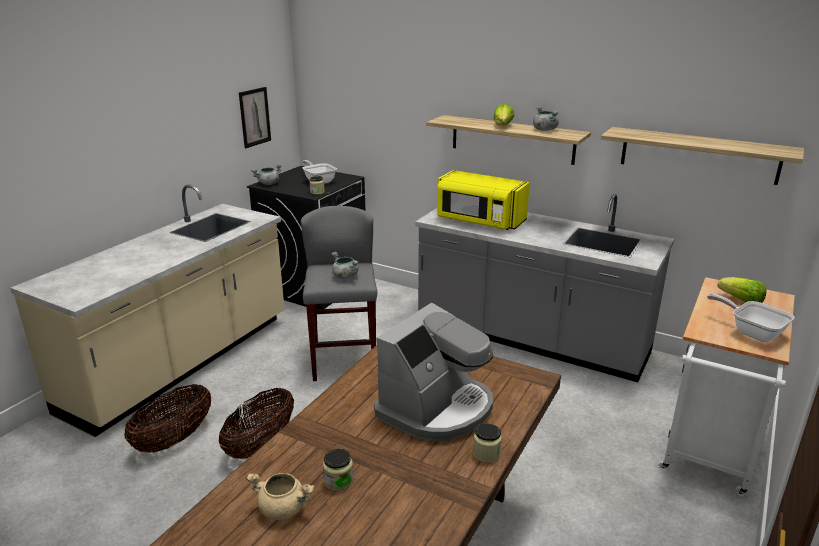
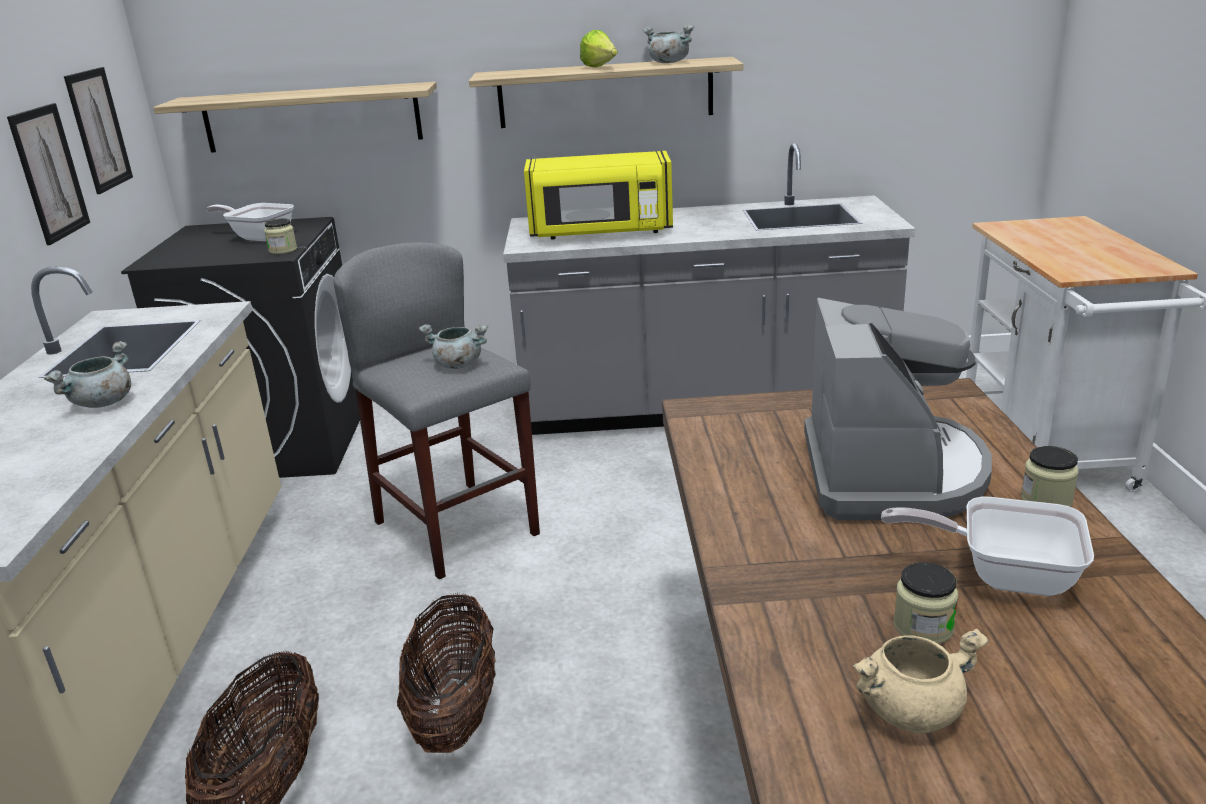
camera: 30 degrees left, 0 degrees up
grey cooking pot [251,164,282,185] -> grey cooking pot moved to [44,341,131,408]
shelf [601,127,804,185] -> shelf moved to [153,82,437,153]
frying pan [707,294,795,342] -> frying pan moved to [881,496,1094,596]
lettuce [717,277,767,303] -> none
none -> picture [7,103,90,245]

